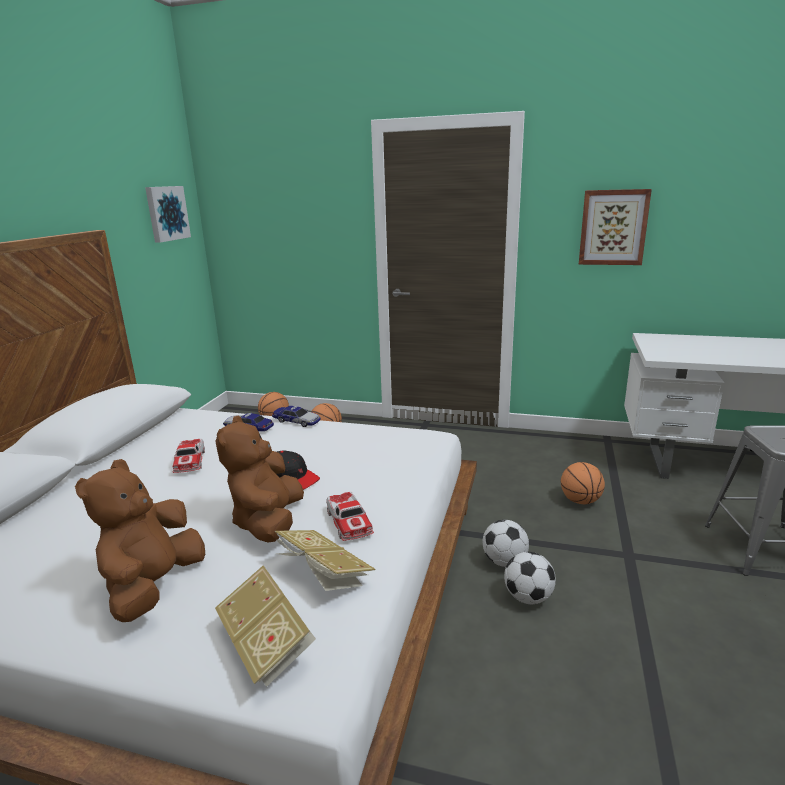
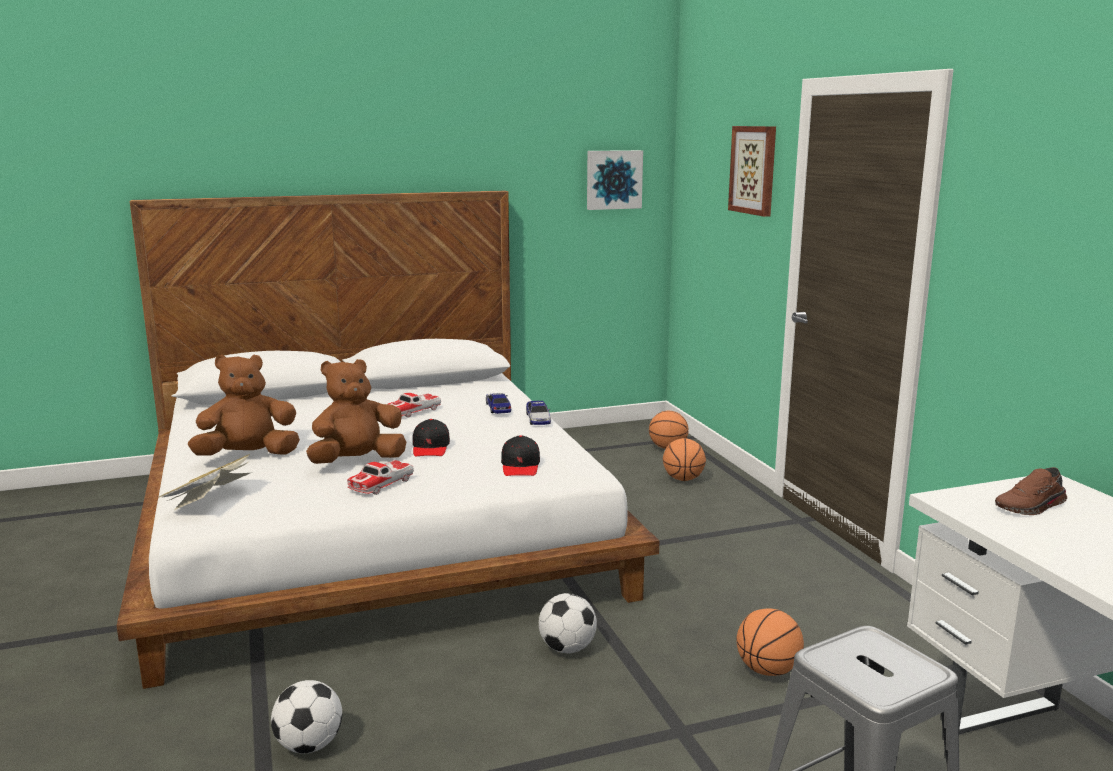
camera: 55 degrees right, 5 degrees down
book [275,530,376,591] -> none
football [504,552,556,604] -> football moved to [271,680,342,754]
picture [579,189,652,265] -> picture moved to [728,126,776,217]
none -> black cap [501,435,540,476]
none -> brown shoe [995,467,1067,515]

